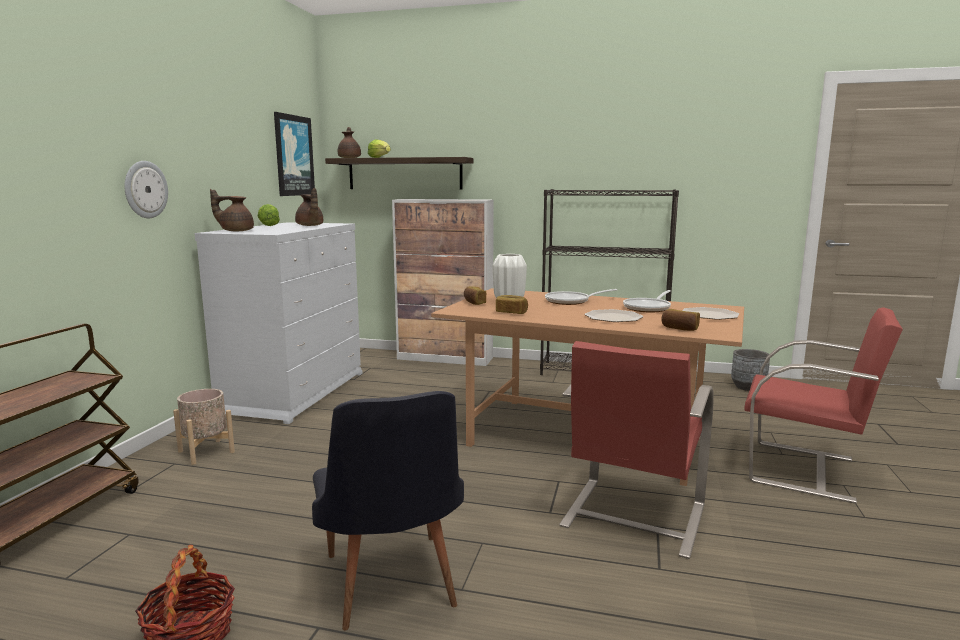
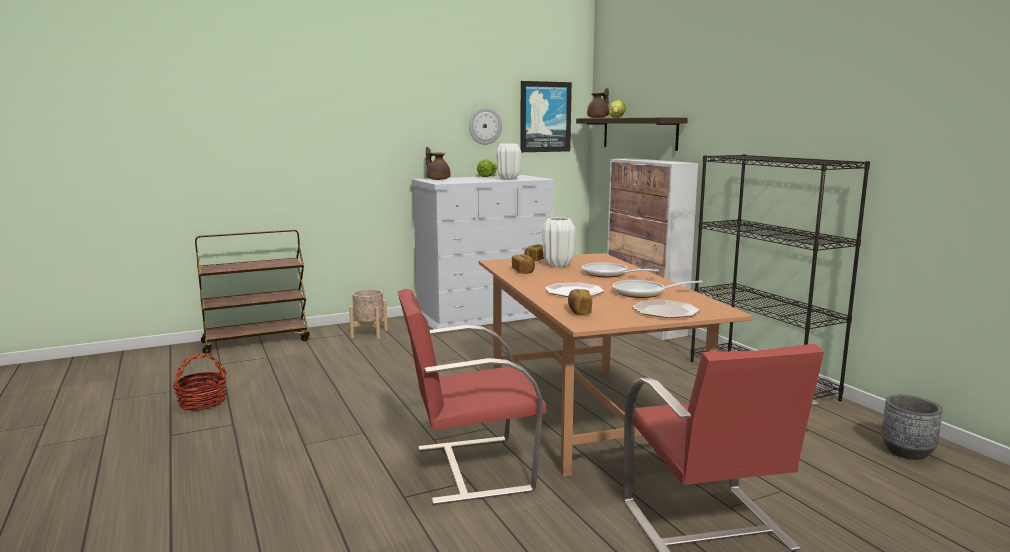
camera: 50 degrees right, 0 degrees up
wall clock [124,161,168,218] -> wall clock moved to [469,108,502,145]
brown teapot [295,188,323,226] -> white vase [496,143,521,180]
black chair [312,391,464,630] -> none

